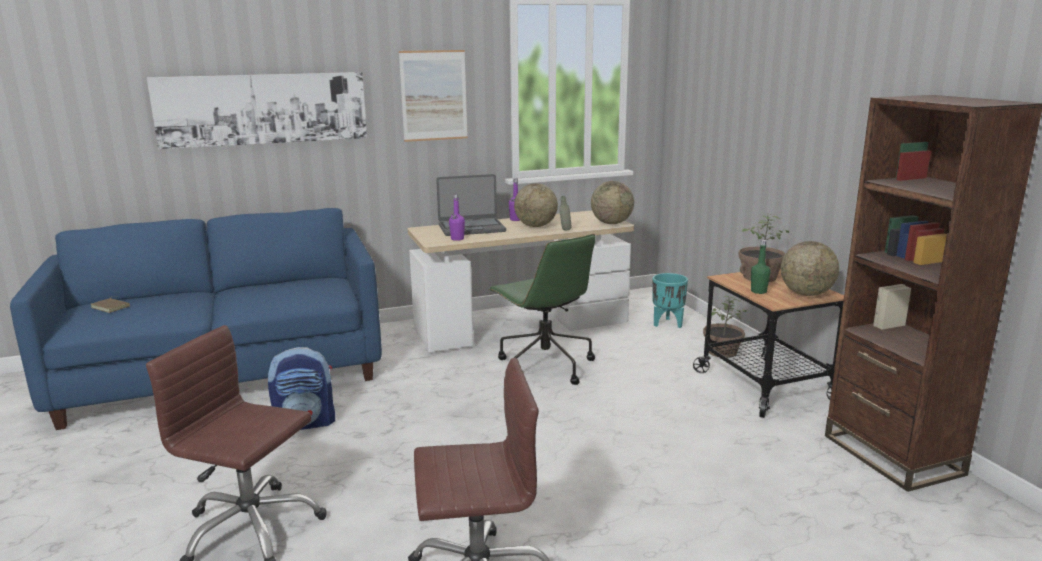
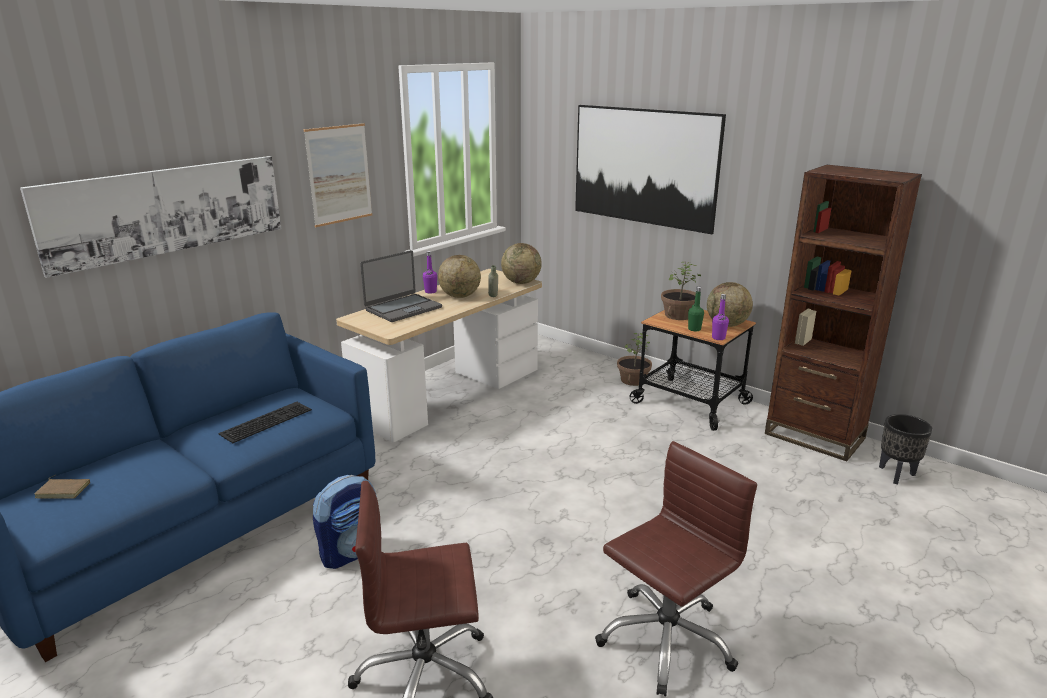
camera: 30 degrees left, 5 degrees up
purple bottle [449,194,465,241] -> purple bottle moved to [712,294,729,340]
green office chair [488,234,596,385] -> none
turquoise planter [653,273,688,328] -> none
none -> keyboard [218,402,312,443]
none -> picture [575,105,726,234]
none -> black planter [879,414,933,484]

